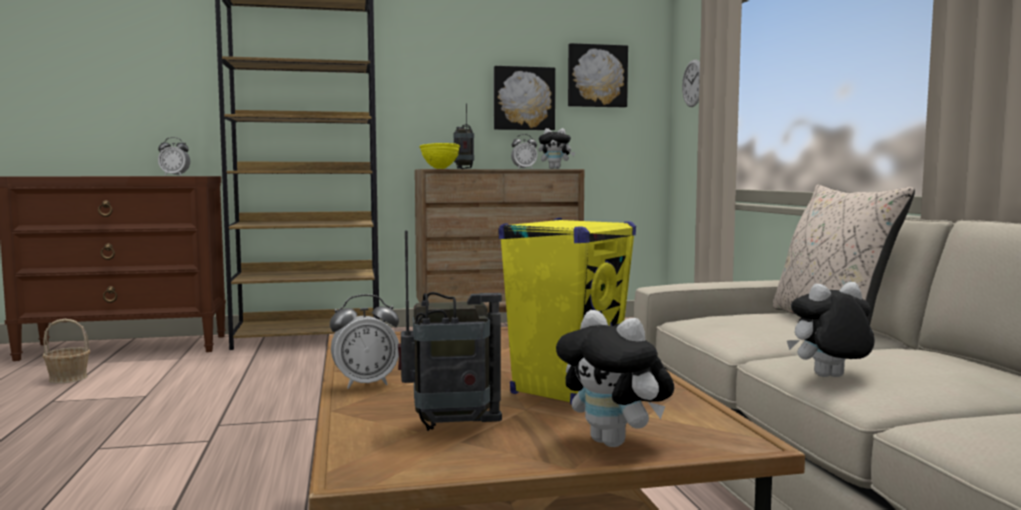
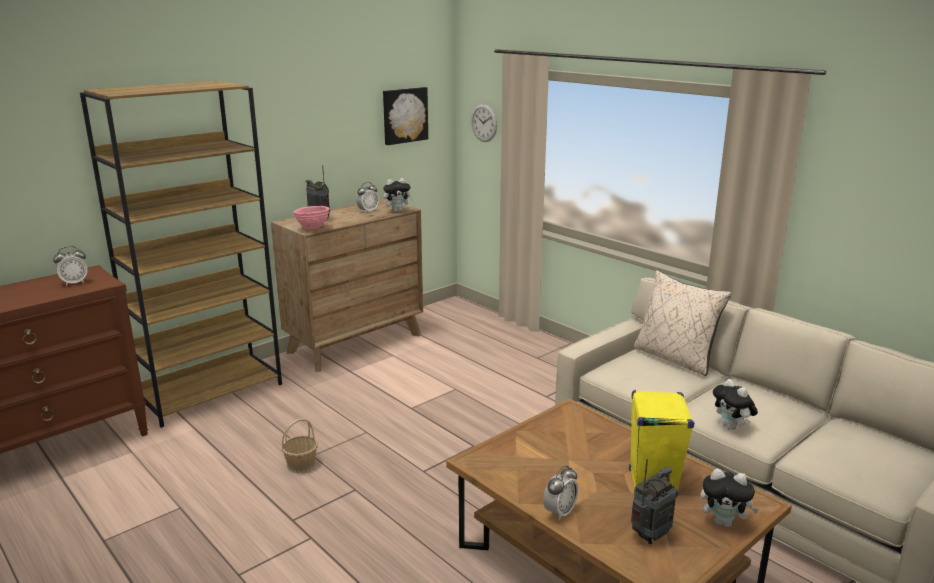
camera: 30 degrees left, 15 degrees up
basket [43,319,90,383] -> basket moved to [282,418,318,473]
yellow bowl [419,143,460,169] -> pink bowl [293,206,329,230]
picture [494,66,555,130] -> none
plush toy [787,282,875,377] -> plush toy turned 75 degrees counterclockwise [713,379,758,430]

